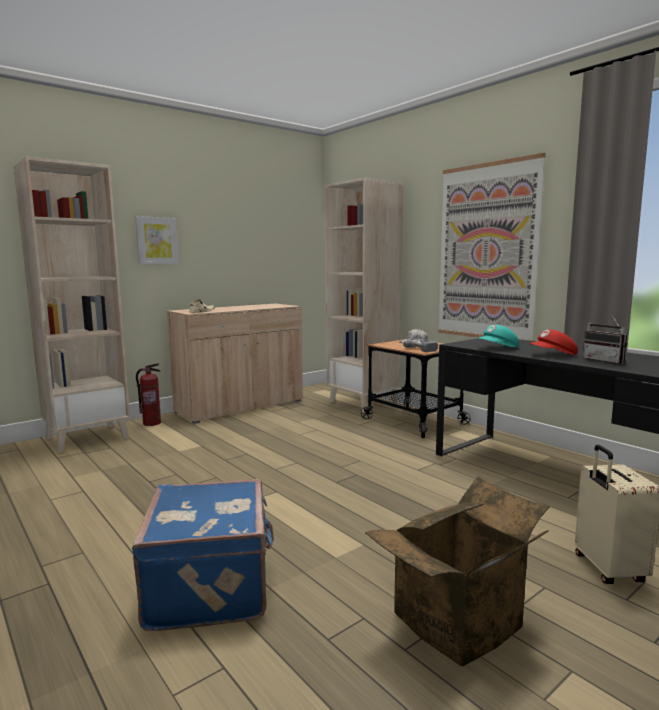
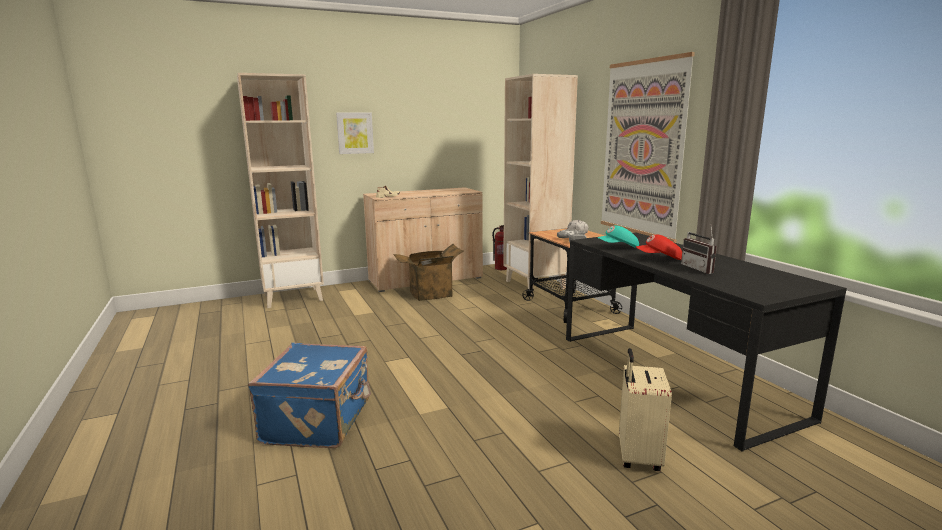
camera: 15 degrees right, 5 degrees up
fire extinguisher [136,363,161,426] -> fire extinguisher moved to [492,225,507,270]
cardboard box [365,477,550,666] -> cardboard box moved to [393,244,463,301]

